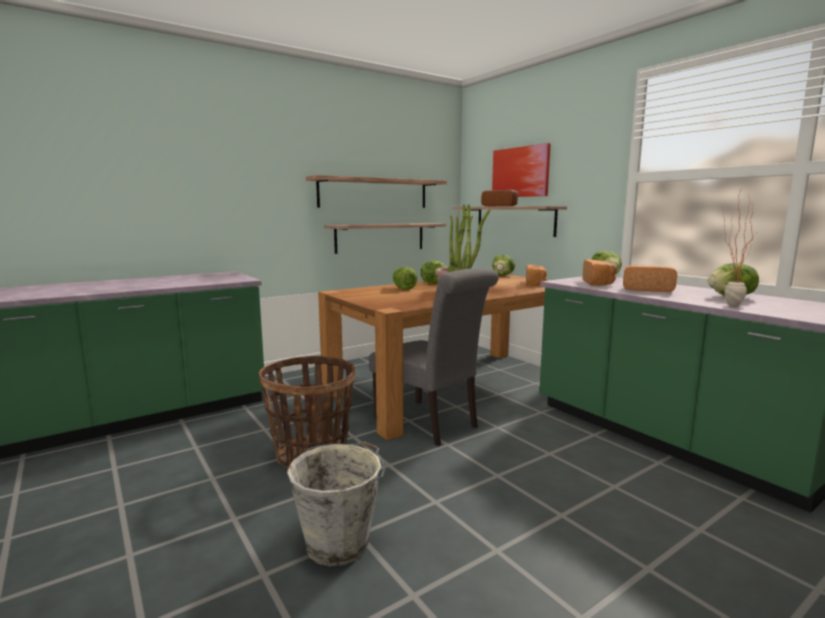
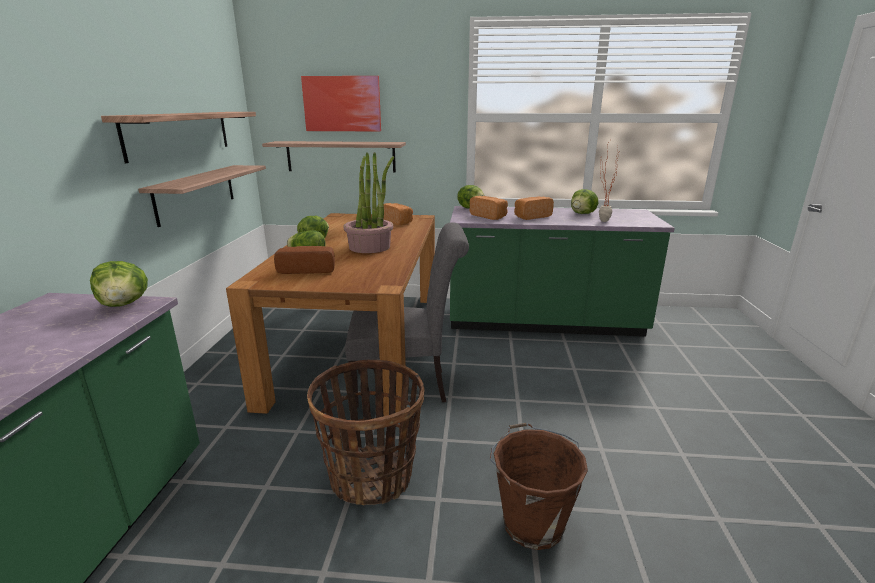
camera: 50 degrees left, 10 degrees up
grey bucket [287,441,386,566] -> brown bucket [490,423,588,550]
bread [481,190,518,206] -> bread moved to [274,246,335,274]
lettuce [492,255,515,275] -> lettuce moved to [90,261,148,307]

